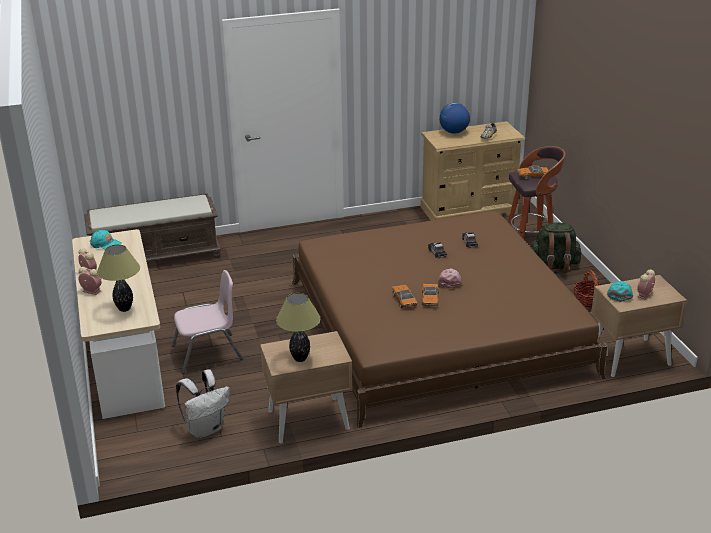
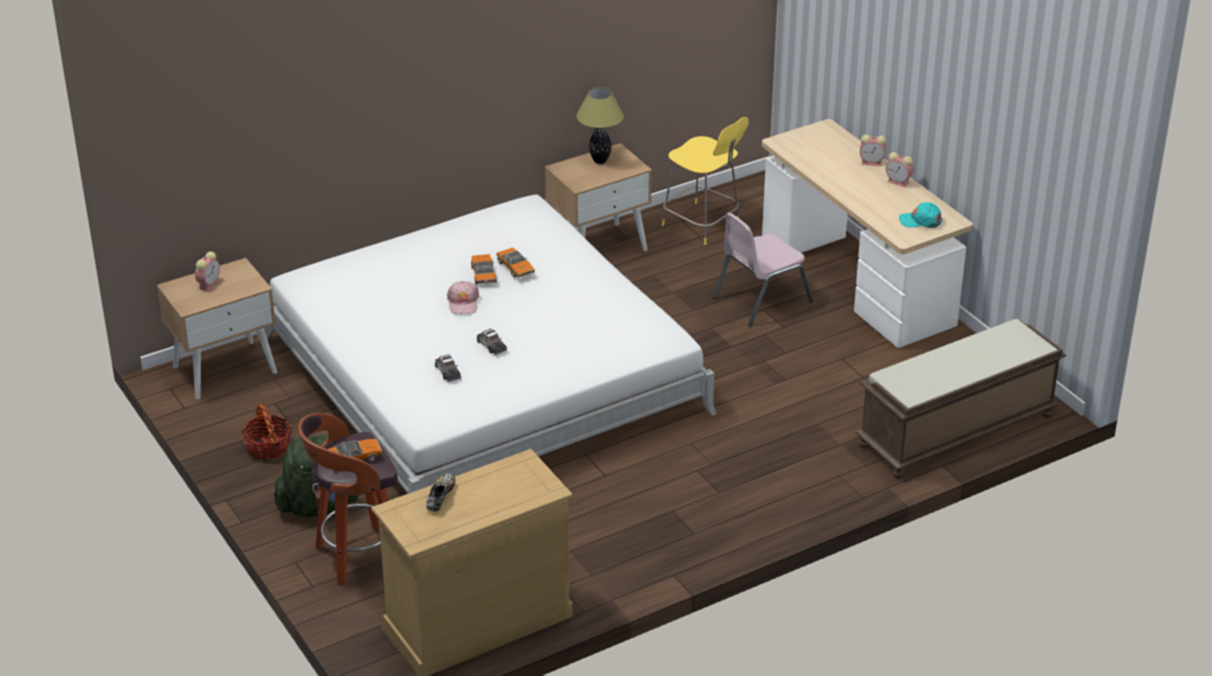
camera: 165 degrees right, 5 degrees up
table lamp [97,244,140,312] -> none
white backpack [176,369,230,438] -> yellow stool [662,117,749,245]
brown bed [292,211,607,428] -> white bed [264,194,716,494]
globe [440,103,470,134] -> none
turquoise cap [607,281,633,302] -> none

